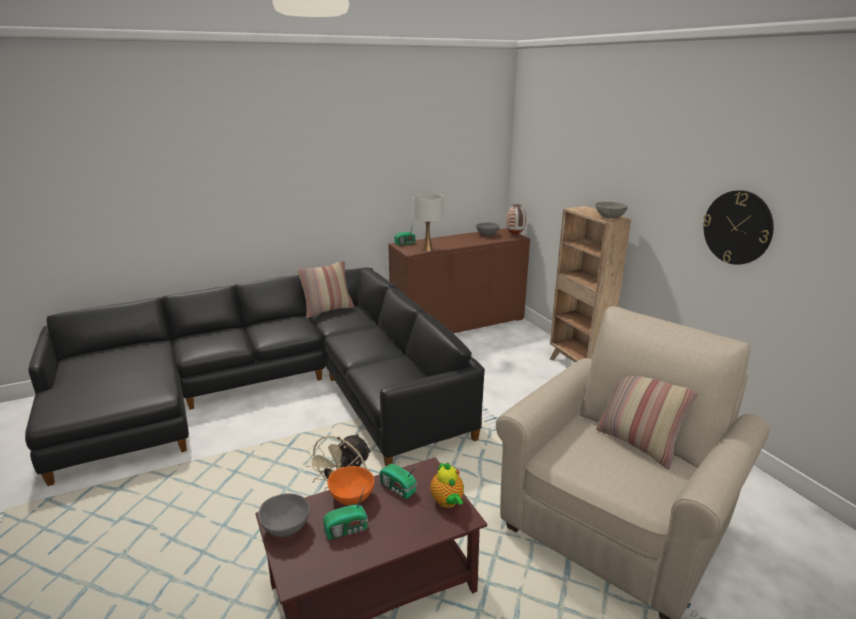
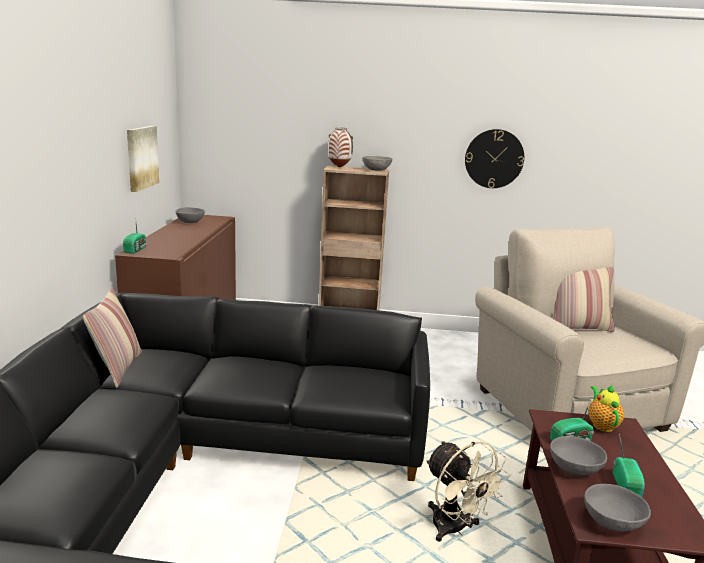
camera: 60 degrees left, 5 degrees down
orange bowl [327,466,374,505] -> grey bowl [550,436,607,475]
white table lamp [412,193,443,251] -> none
teapot [430,462,464,508] -> teapot turned 105 degrees counterclockwise [588,384,624,432]
vase [506,204,526,235] -> vase moved to [328,127,353,168]
none -> picture [127,126,159,192]

